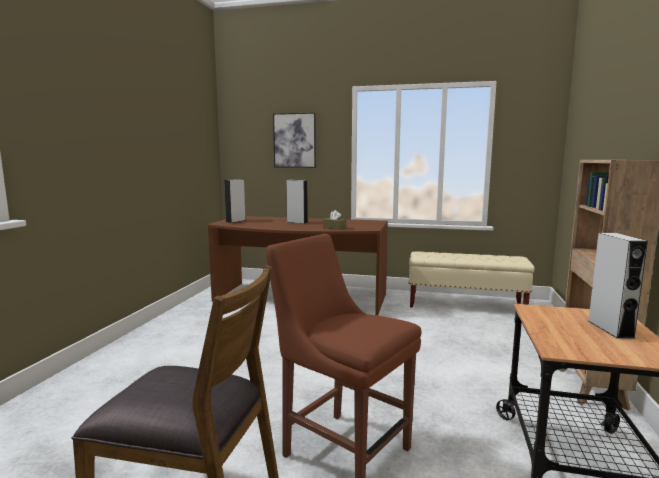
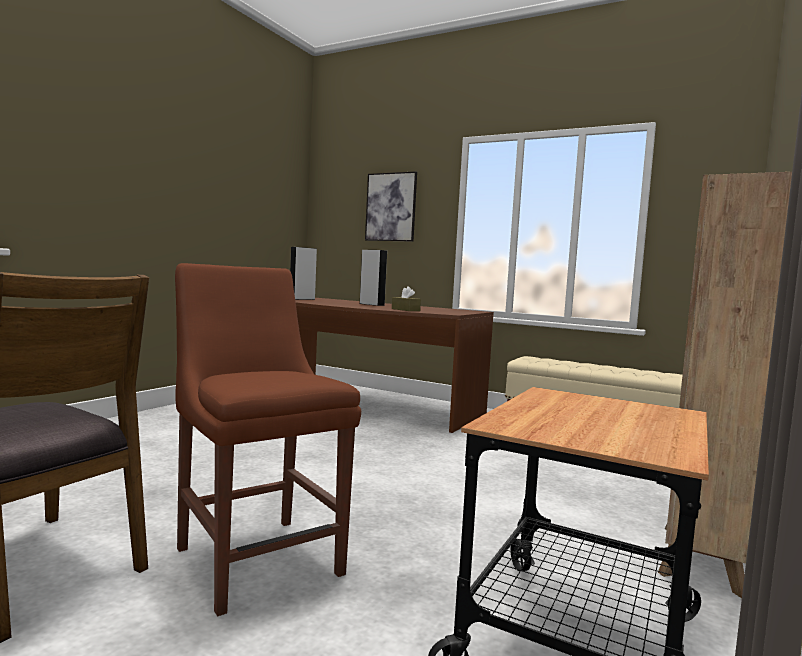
camera: 15 degrees right, 5 degrees down
grey speaker [588,233,648,339] -> none

